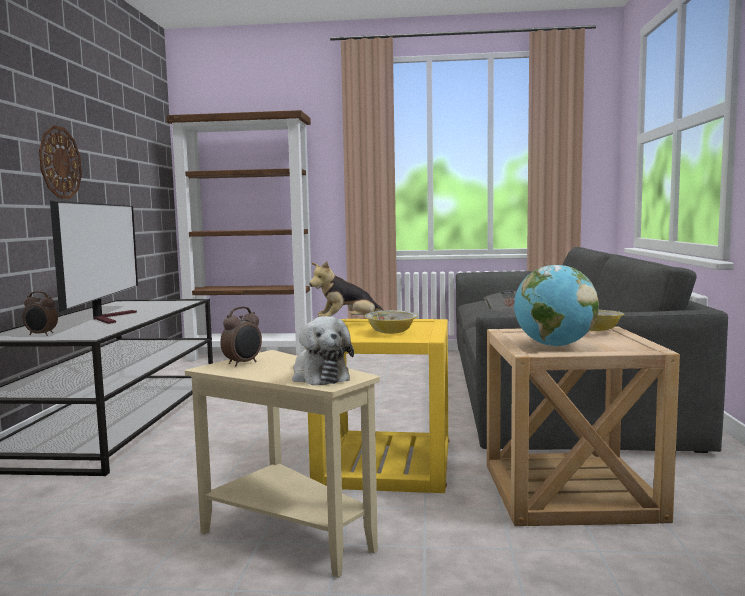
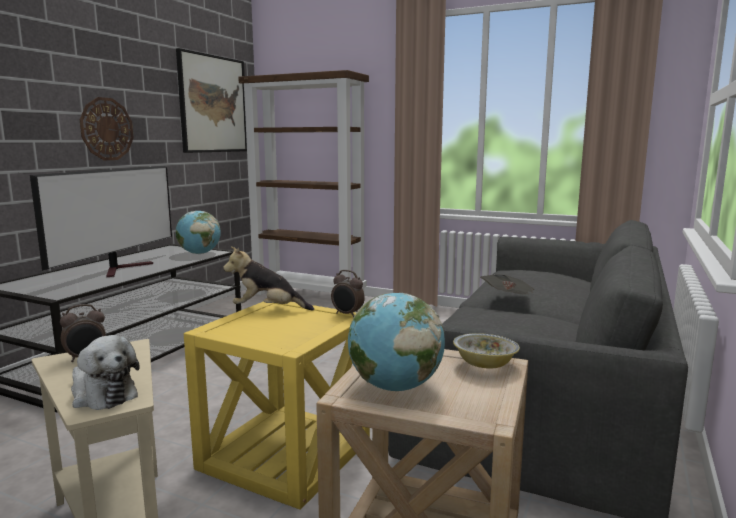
camera: 20 degrees right, 5 degrees up
alarm clock [22,291,58,336] -> alarm clock moved to [331,270,365,317]
plush toy [292,316,354,385] -> plush toy turned 45 degrees counterclockwise [71,335,140,410]
bowl [365,310,417,334] -> none
none -> picture [176,48,247,153]
none -> globe [176,211,221,254]

